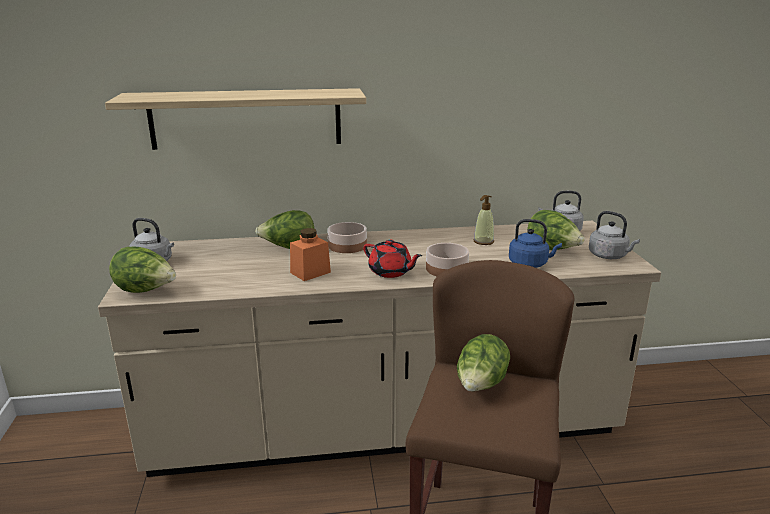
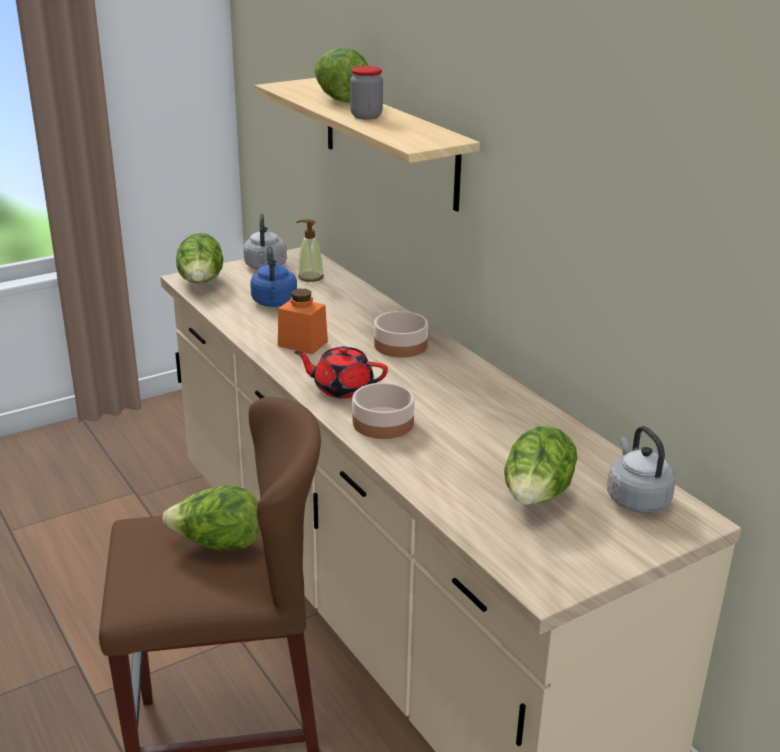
camera: 65 degrees right, 5 degrees up
lettuce [255,210,314,249] -> lettuce moved to [315,48,368,102]
red teapot [363,240,422,278] -> red teapot turned 90 degrees clockwise [294,346,388,399]
soap dispenser [474,195,494,245] -> soap dispenser moved to [296,219,324,282]
blue kettle [509,219,562,268] -> blue kettle moved to [250,245,297,307]
grey kettle [589,211,640,259] -> none
none -> jar [350,66,383,120]

